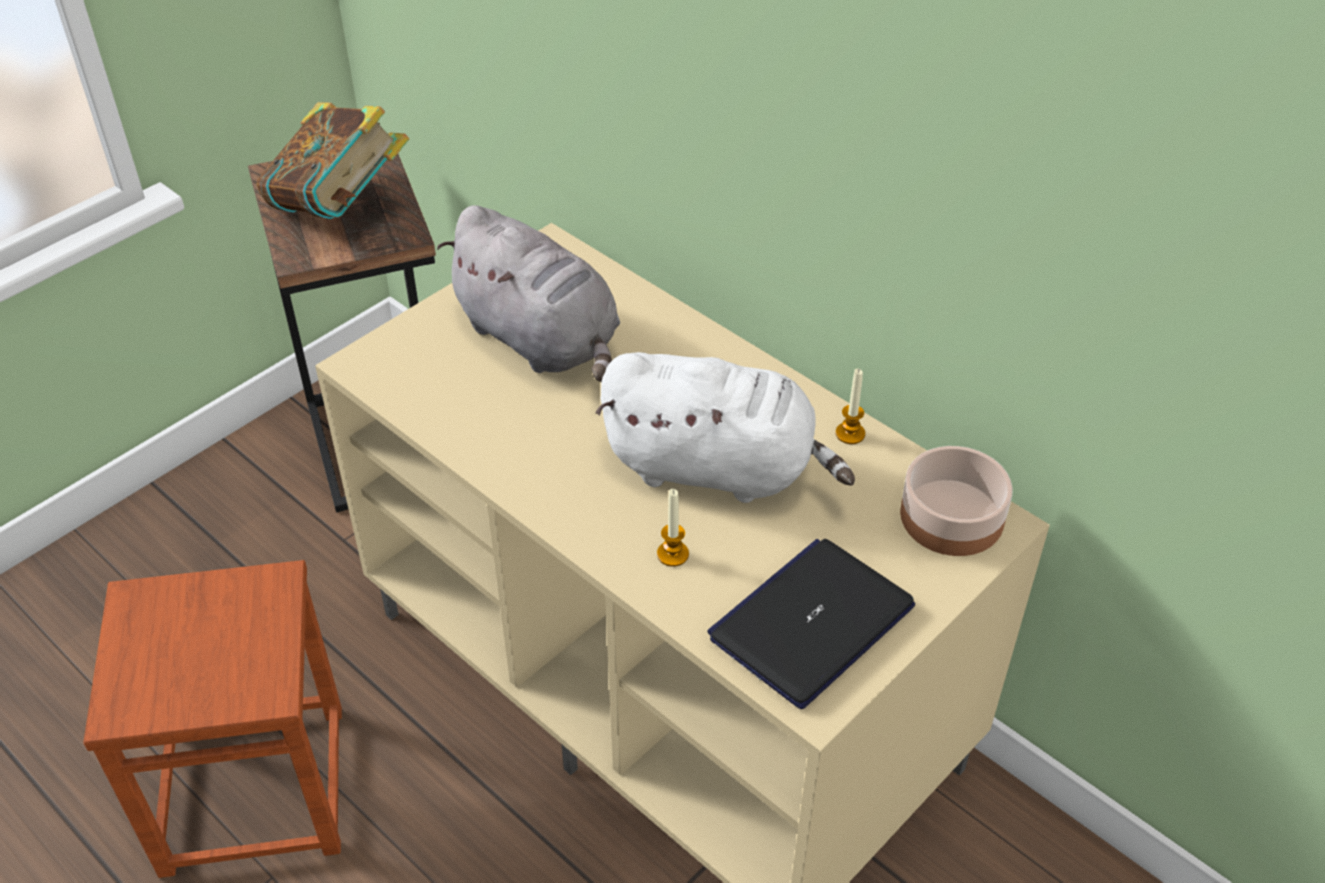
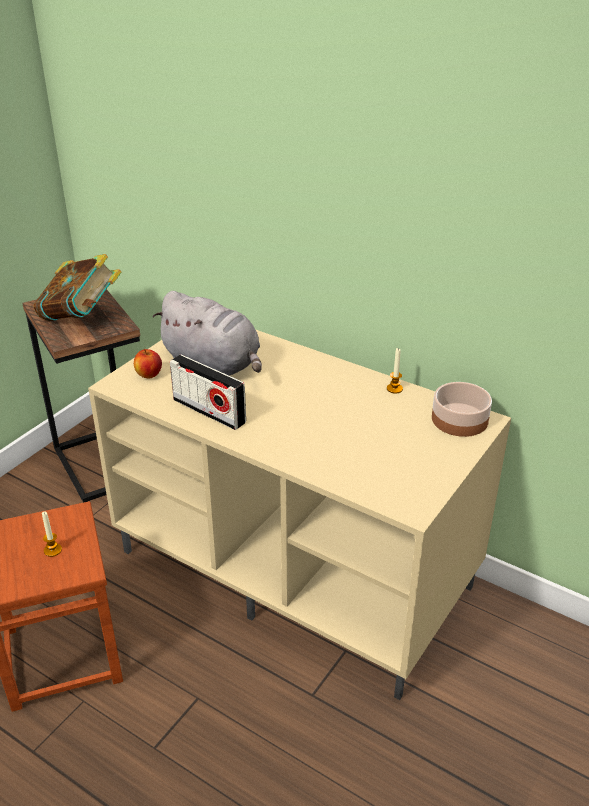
camera: 10 degrees left, 10 degrees down
white plush toy [596,352,855,503] -> none
candle [657,489,689,567] -> candle moved to [42,512,62,557]
laptop [707,539,915,709] -> none
none -> apple [134,348,162,378]
none -> radio [170,354,246,430]

